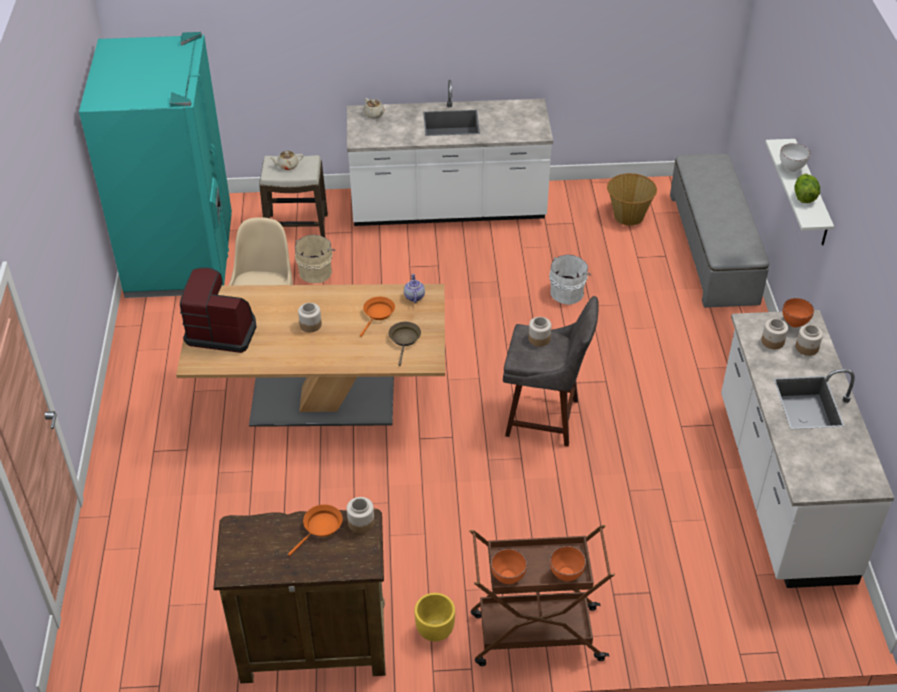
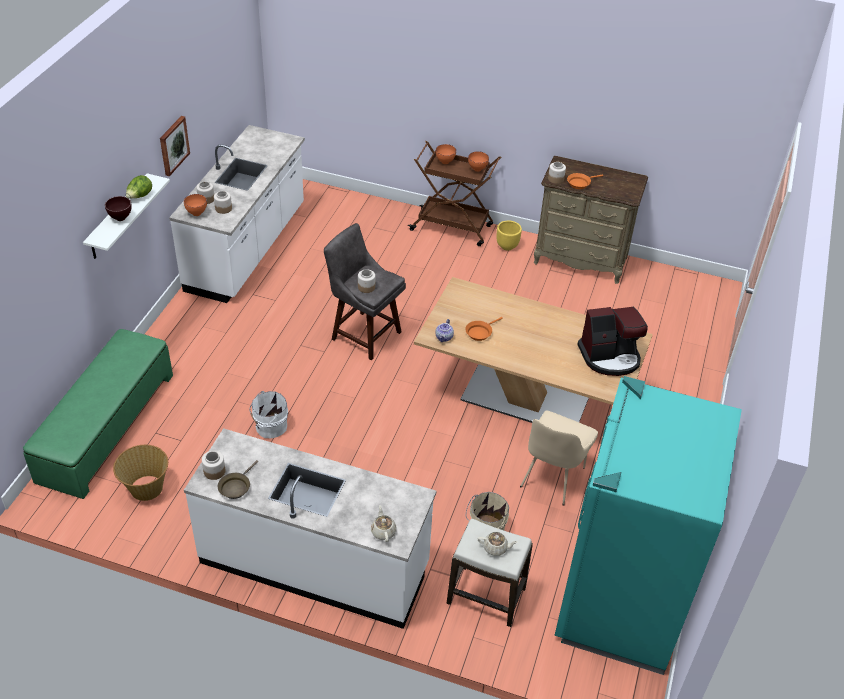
camera: 160 degrees left, 0 degrees up
coffee machine [180,267,256,353] -> coffee machine turned 45 degrees counterclockwise [577,306,648,376]
jar [298,303,322,332] -> jar moved to [202,450,226,480]
brown frying pan [388,322,421,366] -> brown frying pan moved to [218,460,258,499]
grey bench [670,154,769,308] -> green bench [23,329,173,499]
white bowl [780,143,811,172] -> brown bowl [105,196,132,221]
none -> picture [160,116,190,176]

